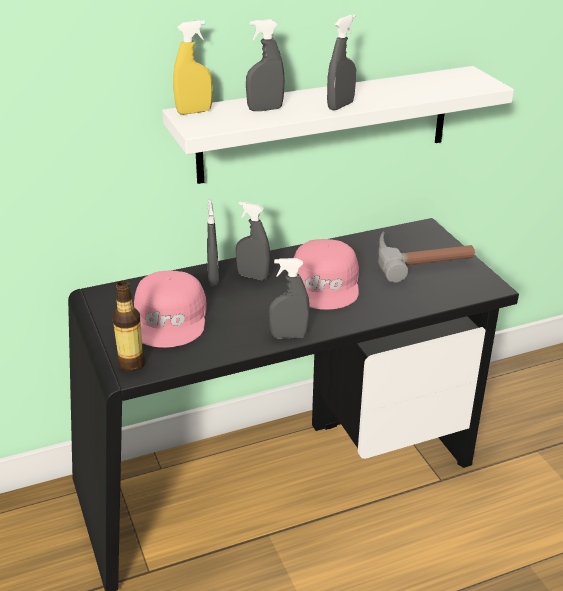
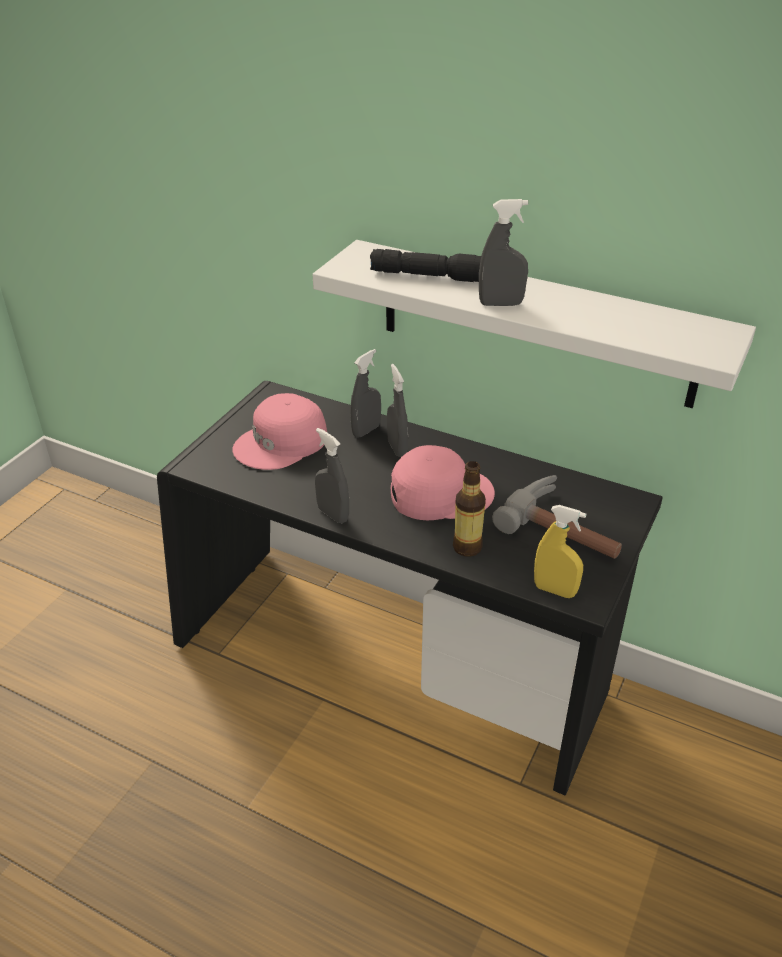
camera: 50 degrees right, 5 degrees up
bottle [112,280,145,372] -> bottle moved to [453,461,486,557]
yellow spray bottle [173,20,213,115] -> yellow spray bottle moved to [534,505,586,598]
grey spray bottle [246,19,285,111] -> black flashlight [370,249,481,282]
pink cap [294,239,359,310] -> pink cap turned 150 degrees counterclockwise [391,445,495,520]

